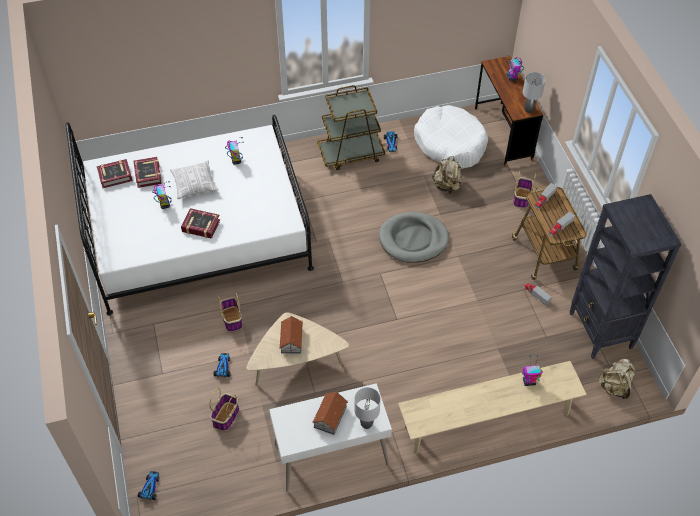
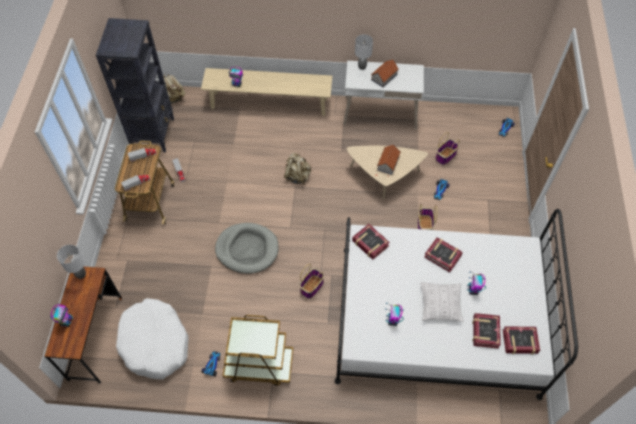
camera: 160 degrees left, 5 degrees up
beige backpack [432,156,462,194] -> beige backpack moved to [284,153,311,185]
basket [513,171,536,208] -> basket moved to [299,264,324,299]
none -> book [352,224,390,260]

